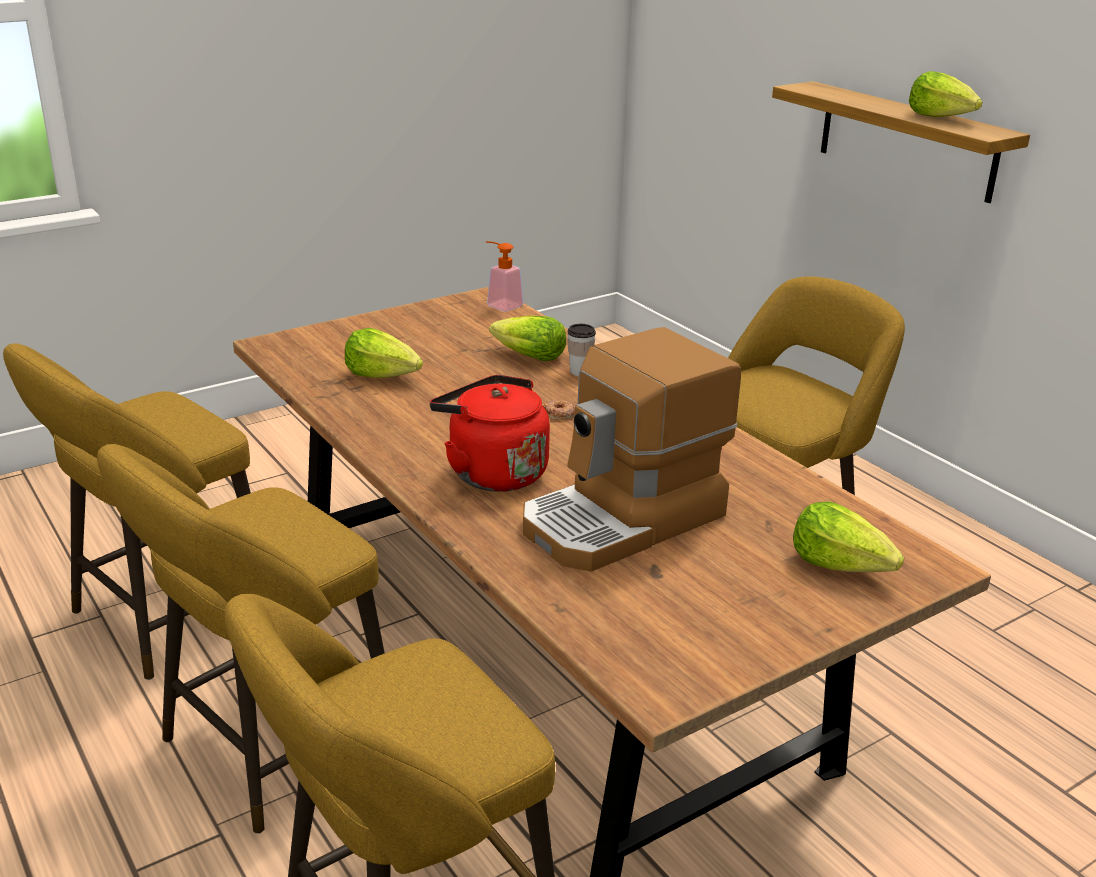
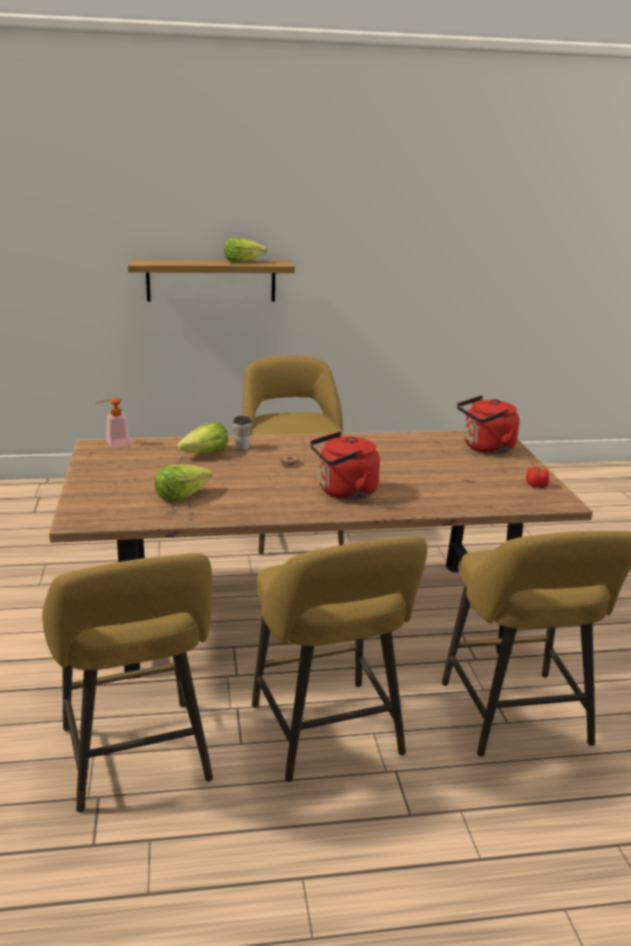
camera: 65 degrees left, 5 degrees down
coffee machine [523,327,741,571] -> none
lettuce [793,501,904,572] -> red kettle [457,396,519,454]
none -> tomato [526,467,549,488]

